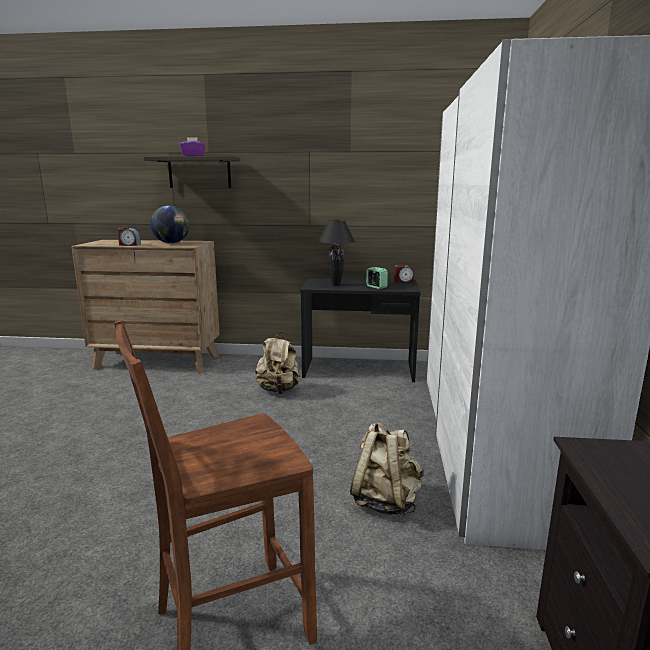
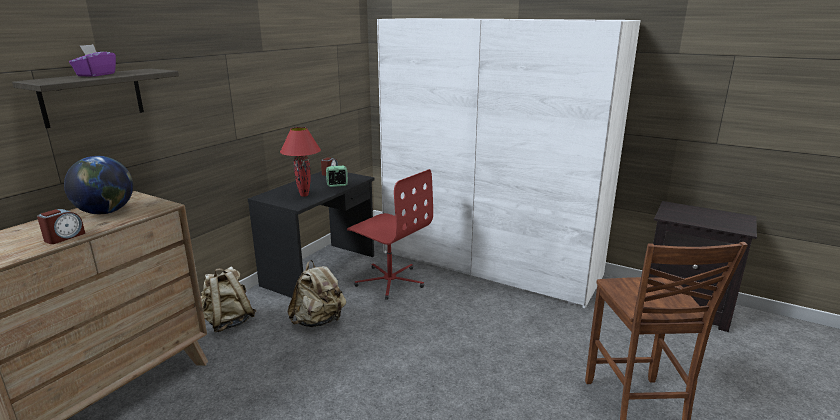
camera: 65 degrees left, 5 degrees up
black table lamp [318,220,355,286] -> red table lamp [280,127,321,197]
beige backpack [350,422,424,515] -> beige backpack moved to [201,266,256,332]
none -> red office chair [347,169,433,300]

